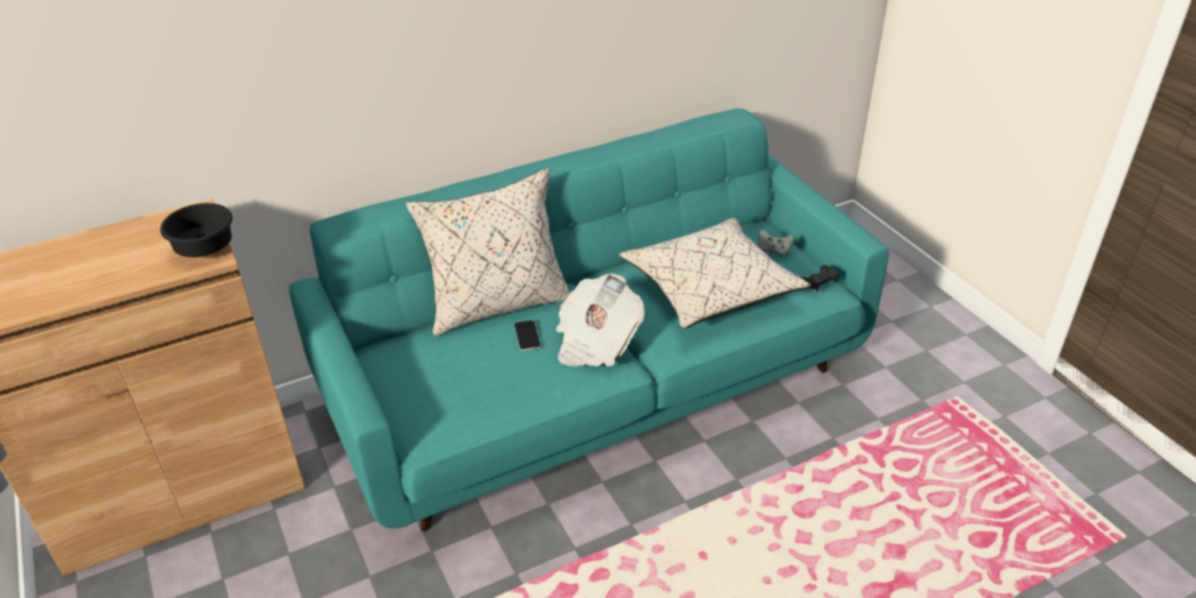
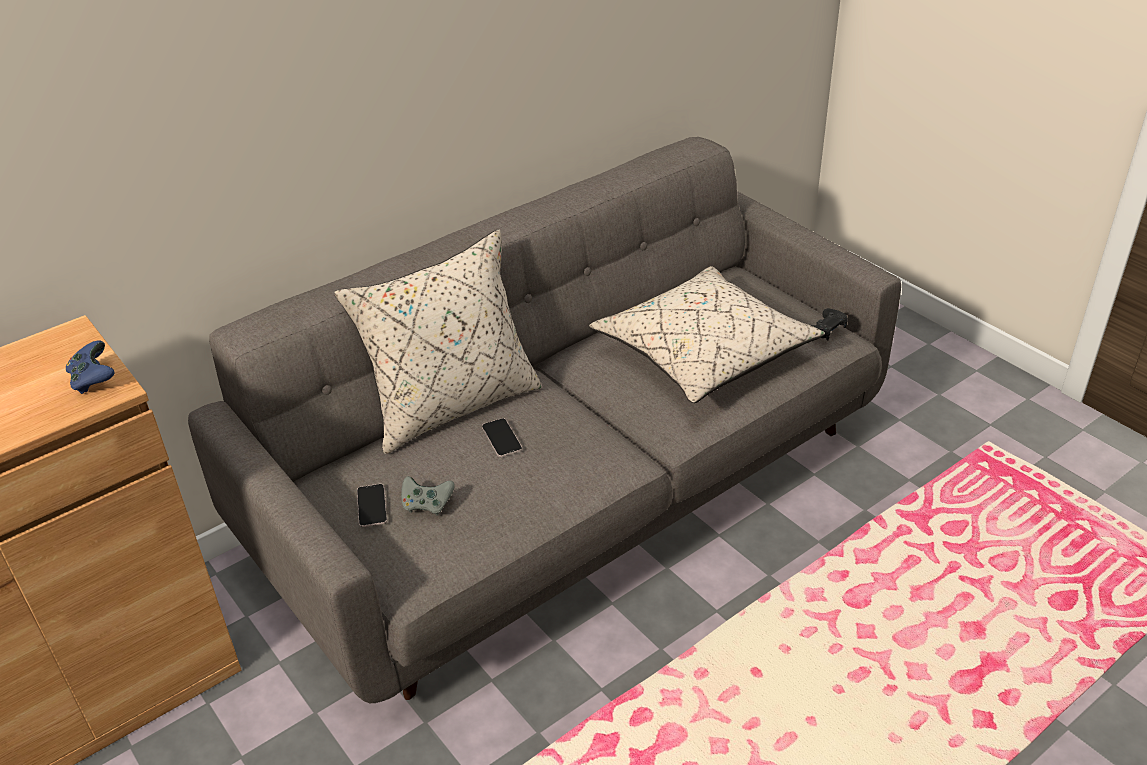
camera: 10 degrees left, 0 degrees up
black bowl [160,203,233,257] -> blue game controller [66,340,115,394]
turquoise sofa [289,108,889,532] -> grey sofa [188,137,901,703]
newspaper [556,273,645,367] -> none
grey game controller [758,230,795,257] -> grey game controller moved to [401,476,455,516]
none -> phone [357,484,387,527]

